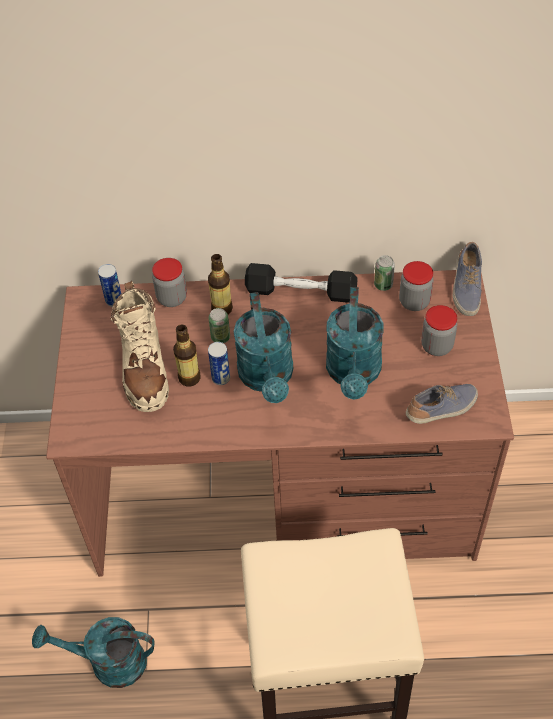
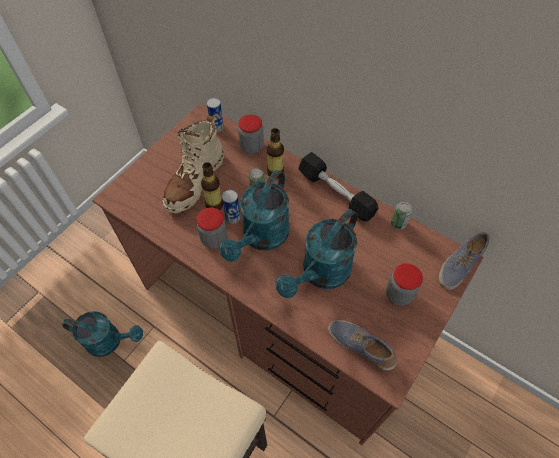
camera: 35 degrees right, 5 degrees up
turquoise watering can [32,617,155,688] -> turquoise watering can turned 150 degrees clockwise [62,311,143,357]
jar [399,261,434,311] -> jar moved to [196,208,227,249]
shoe [406,384,478,424] -> shoe turned 150 degrees counterclockwise [328,320,397,371]

